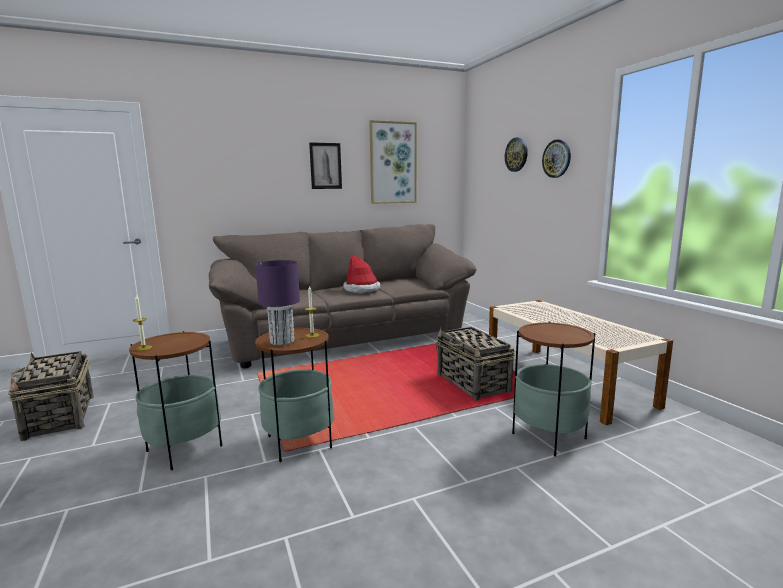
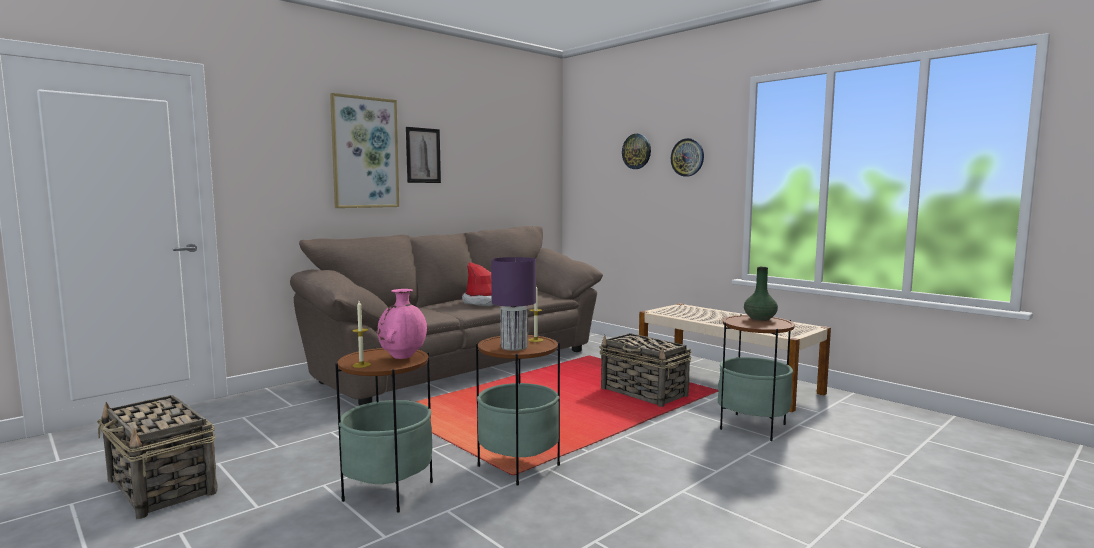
camera: 20 degrees left, 5 degrees down
picture [369,120,417,204] -> picture moved to [330,93,399,208]
none -> pink vase [377,289,427,359]
none -> green vase [744,267,778,321]

